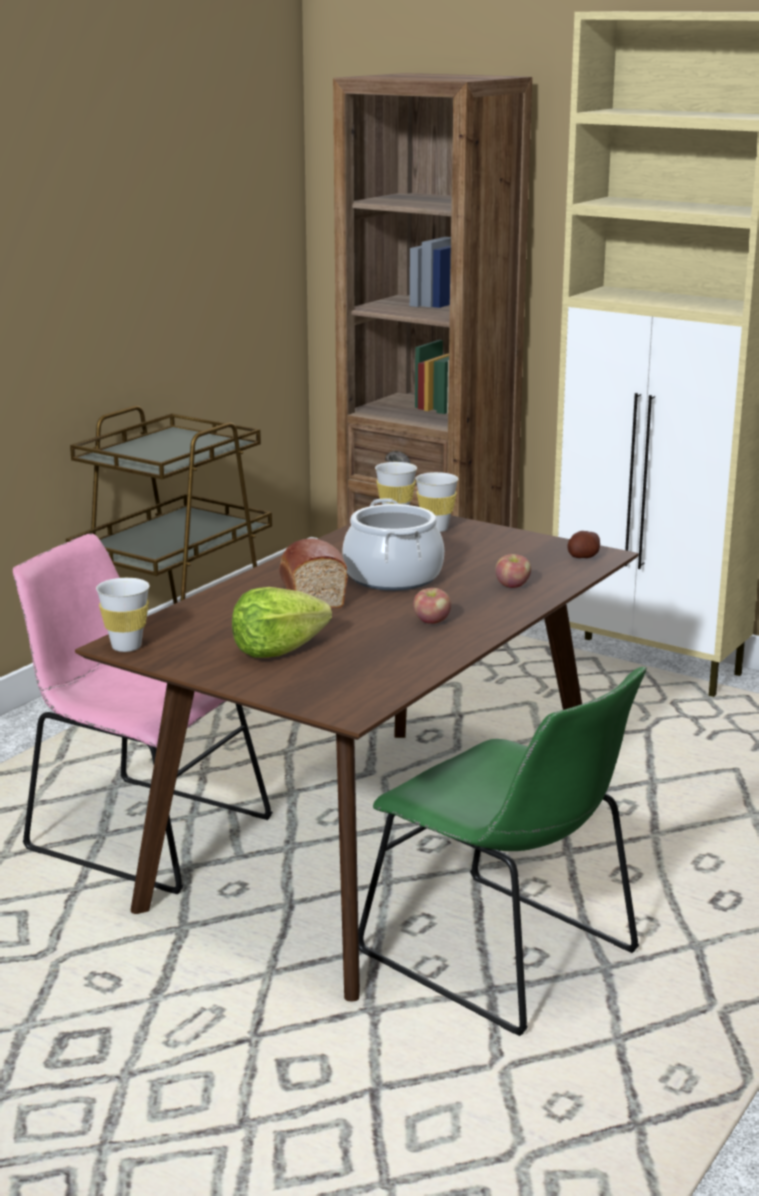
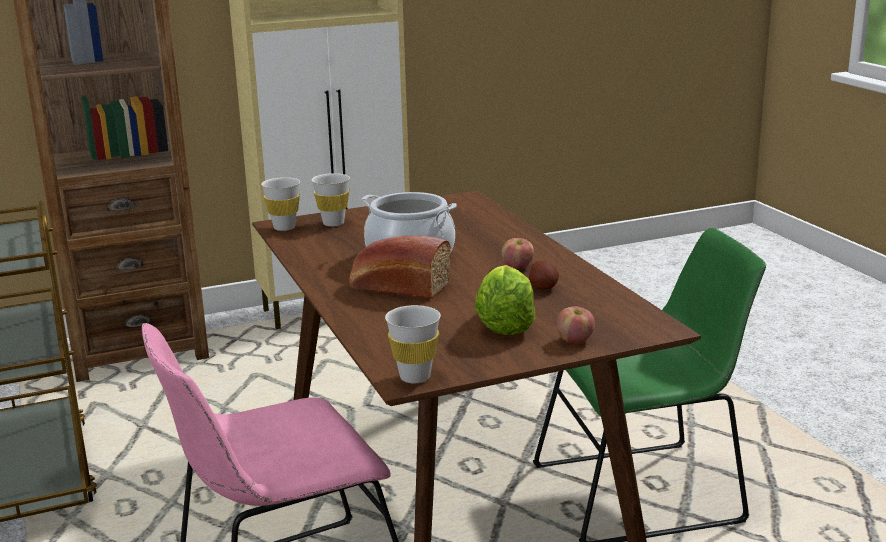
camera: 55 degrees left, 0 degrees up
apple [495,554,531,588] -> apple moved to [557,306,595,343]
potato [567,531,600,558] -> potato moved to [529,261,559,290]

